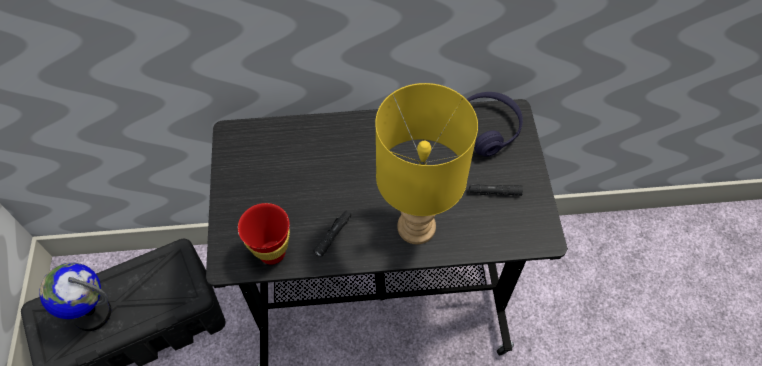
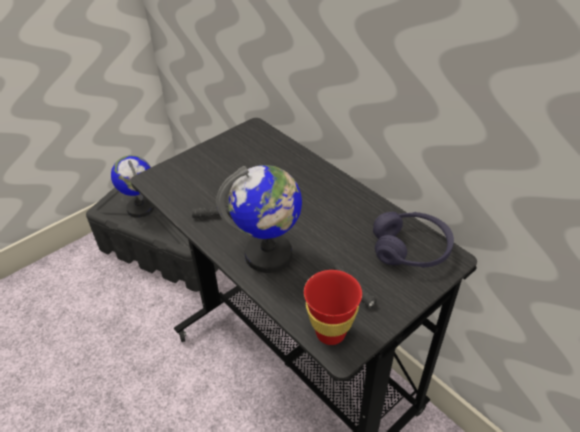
camera: 55 degrees right, 15 degrees down
red cup [238,203,290,264] -> red cup moved to [304,270,362,345]
yellow table lamp [375,83,478,244] -> globe [216,165,302,273]

